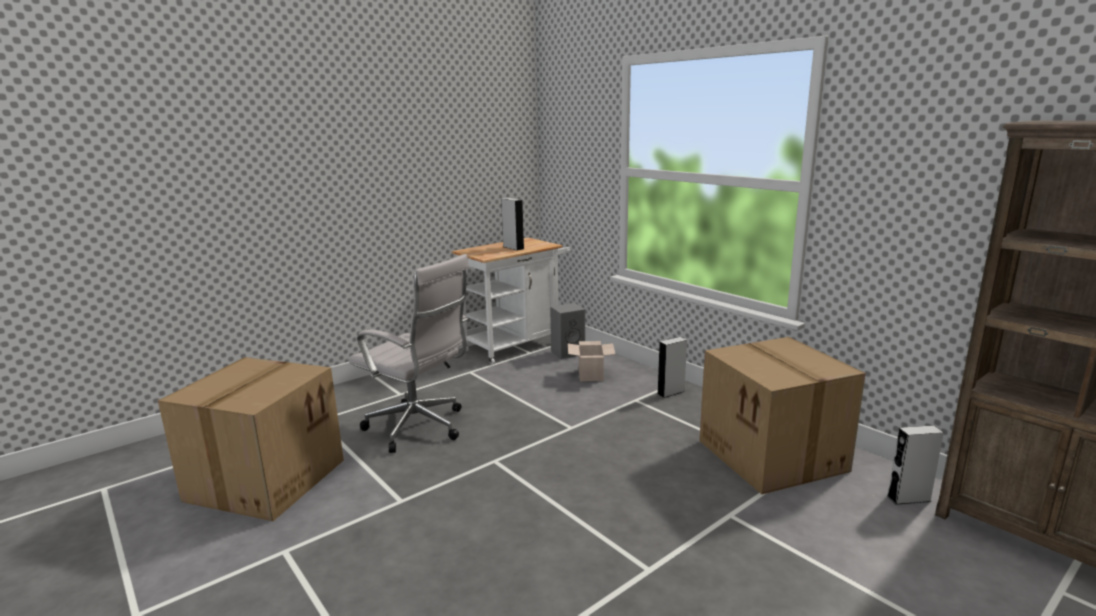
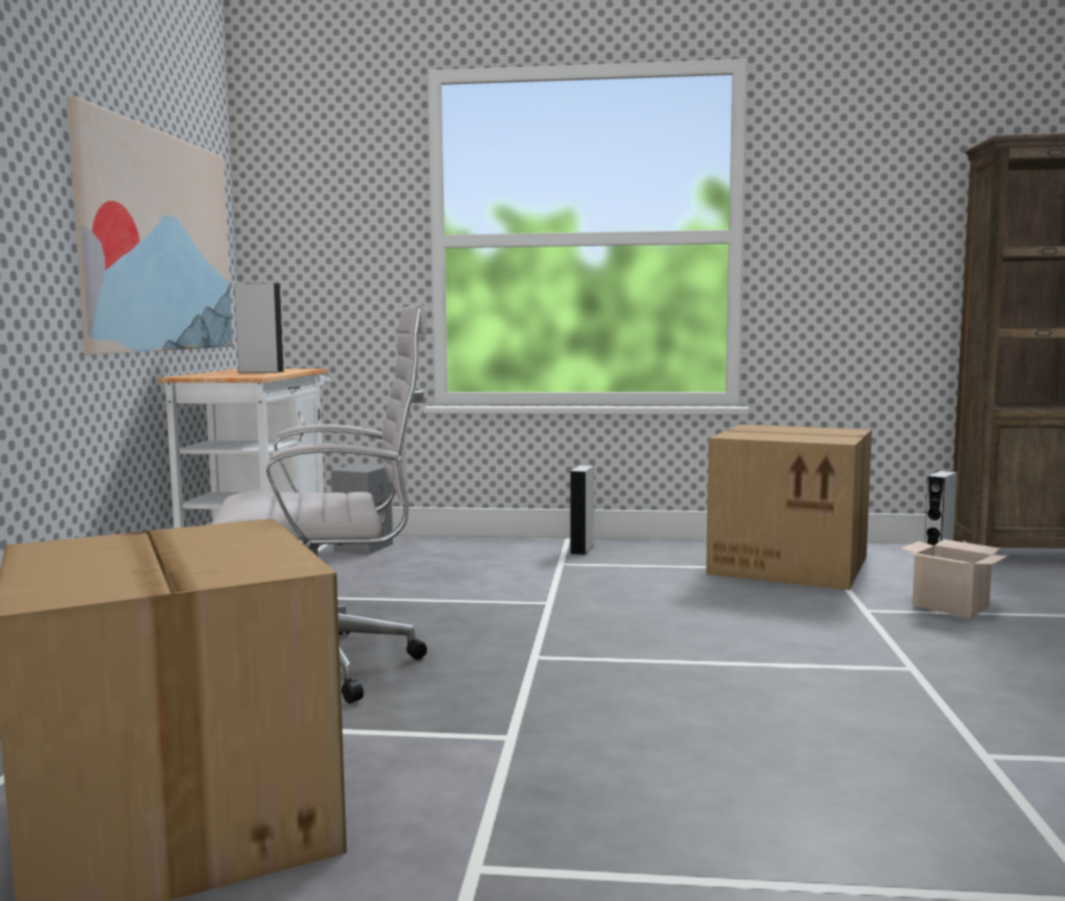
camera: 45 degrees left, 10 degrees down
cardboard box [568,341,615,381] -> cardboard box moved to [900,539,1008,618]
none -> picture [67,96,233,355]

